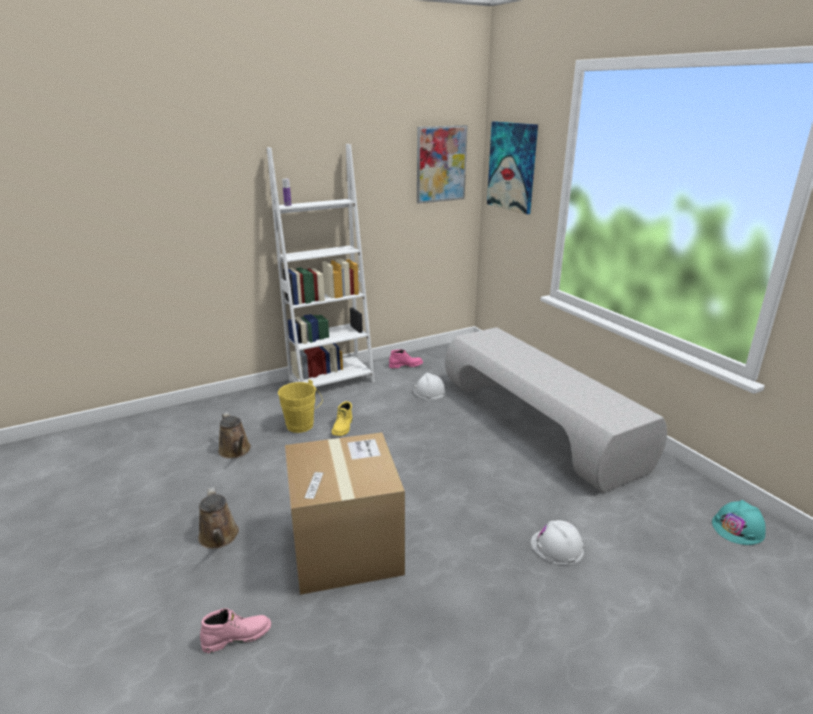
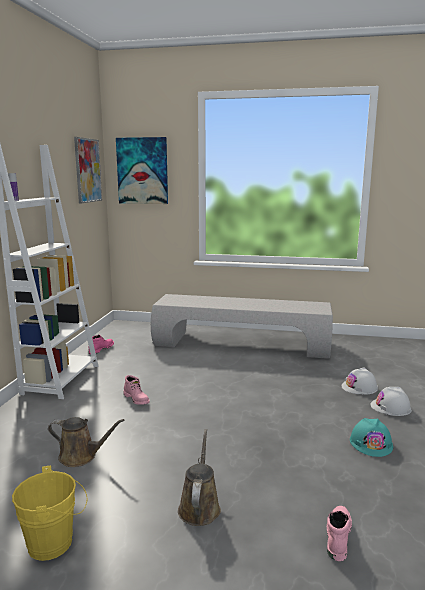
camera: 50 degrees left, 10 degrees down
brown watering can [198,487,239,549] -> brown watering can turned 105 degrees counterclockwise [178,429,221,526]
yellow bucket [278,380,322,433] -> yellow bucket moved to [12,466,87,561]
cardboard box [285,432,405,595] -> none
yellow boot [332,401,352,436] -> pink boot [123,375,150,405]
white hard hat [413,373,446,400] -> white hard hat moved to [370,387,412,416]
turquoise hard hat [712,500,766,545] -> turquoise hard hat moved to [350,418,393,457]

